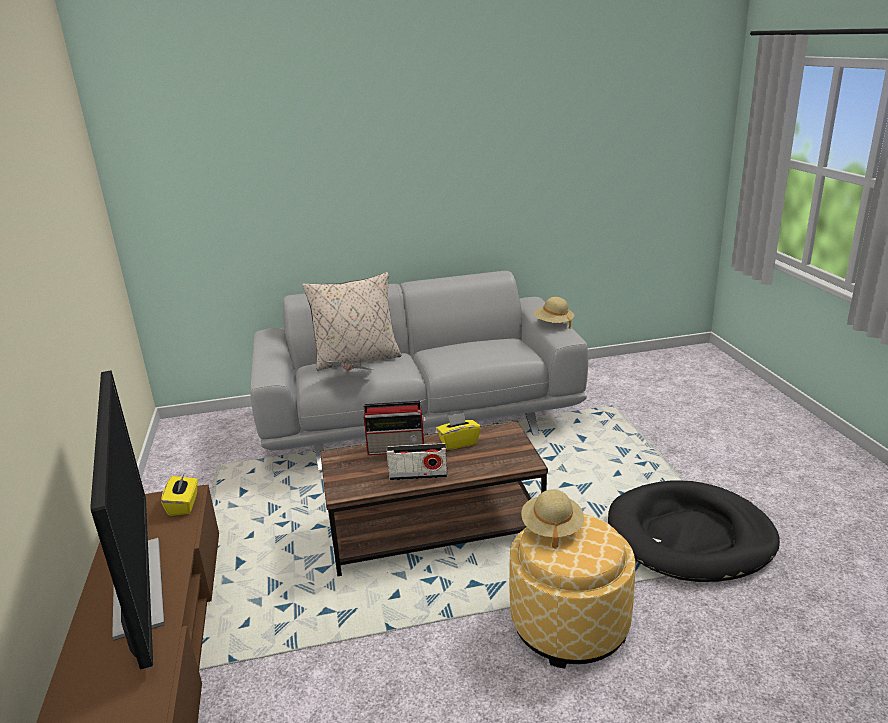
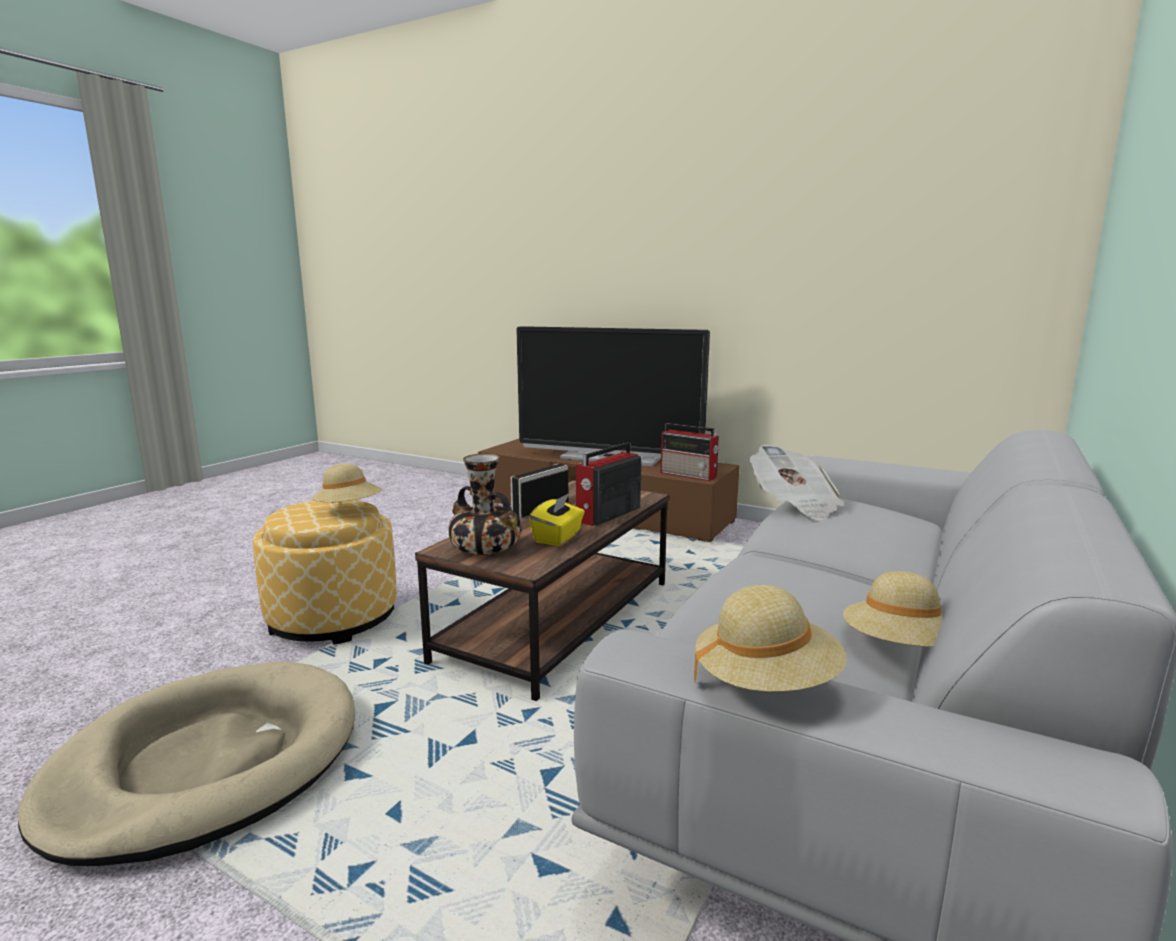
camera: 130 degrees right, 10 degrees down
yellow tissue box [161,472,198,516] -> radio [661,423,719,481]
beige pillow [302,272,401,370] -> none
black dog bed [608,480,780,582] -> beige dog bed [18,662,355,866]
none -> vase [448,453,521,555]
none -> beige hat [843,571,942,647]

